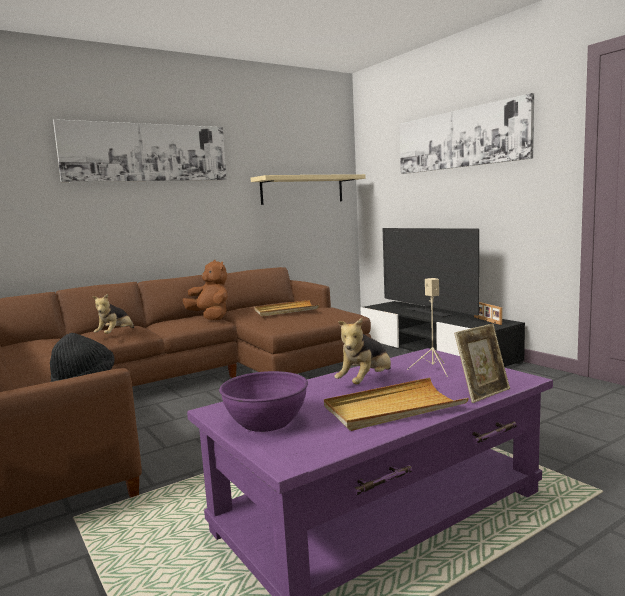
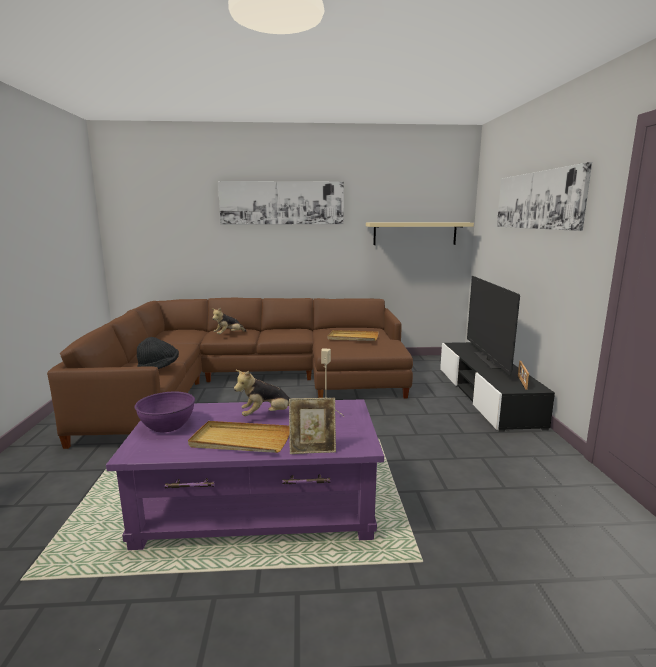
camera: 30 degrees right, 5 degrees up
brown plush toy [183,260,228,320] -> none

